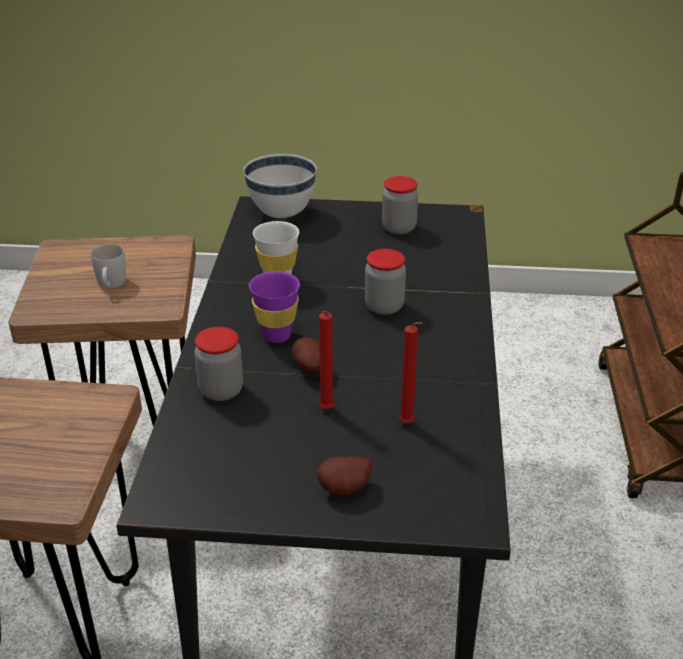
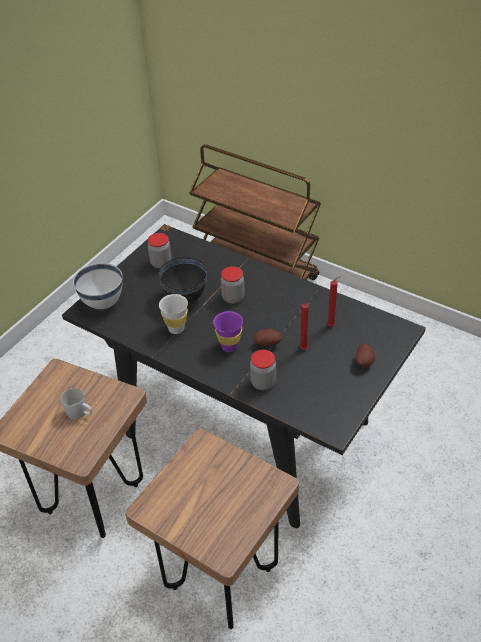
camera: 60 degrees left, 10 degrees up
none -> black bowl [158,257,207,303]

